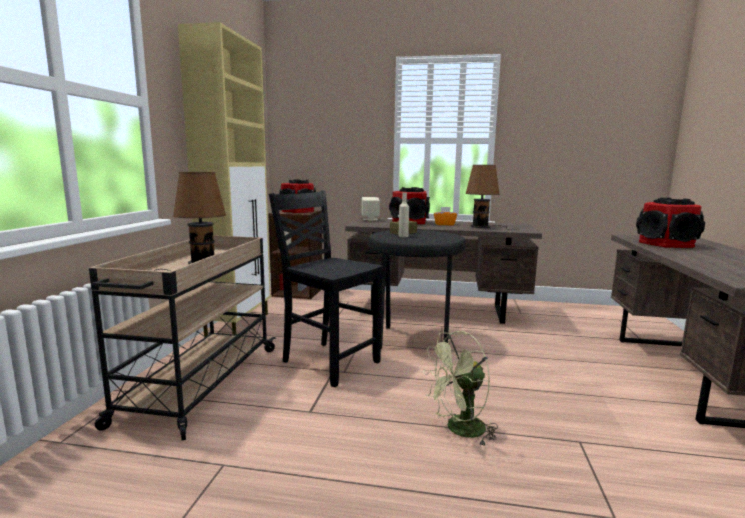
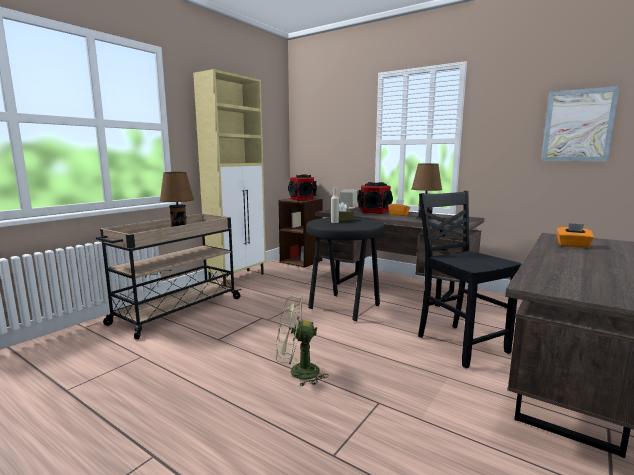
camera: 25 degrees right, 0 degrees up
black chair [269,191,382,387] -> black chair moved to [418,191,521,368]
speaker [636,198,705,248] -> orange tissue box [556,223,594,248]
none -> picture [541,86,620,161]

